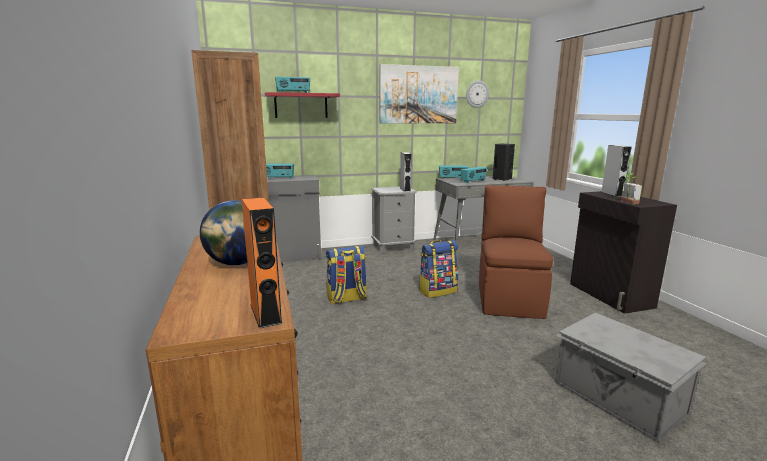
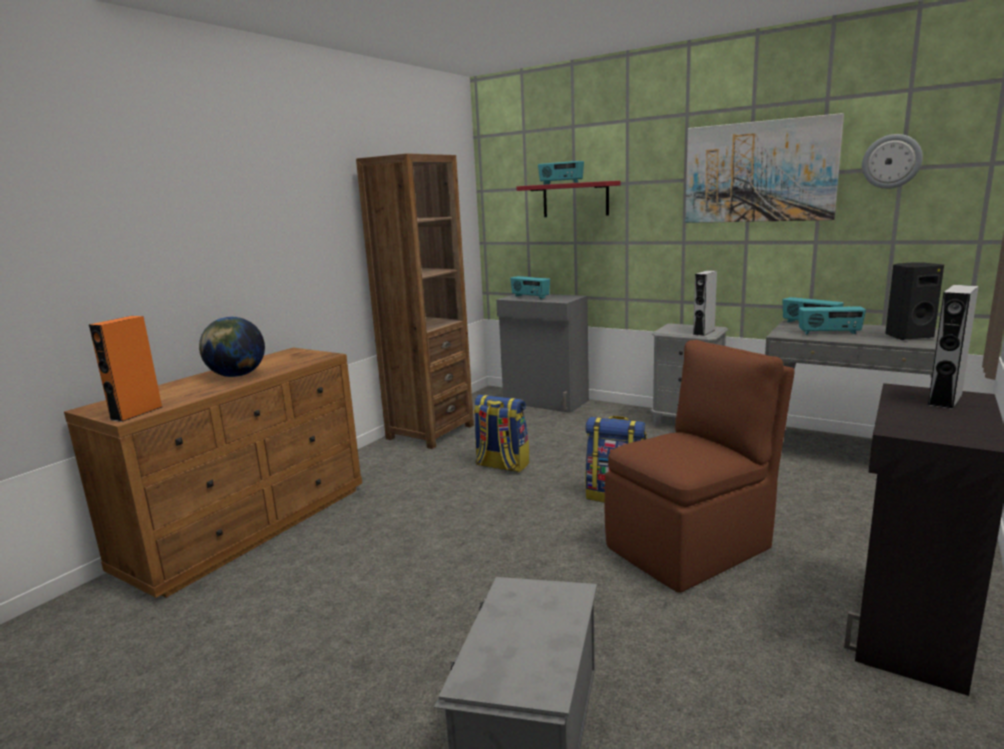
camera: 50 degrees right, 0 degrees up
potted plant [621,173,642,204] -> none

